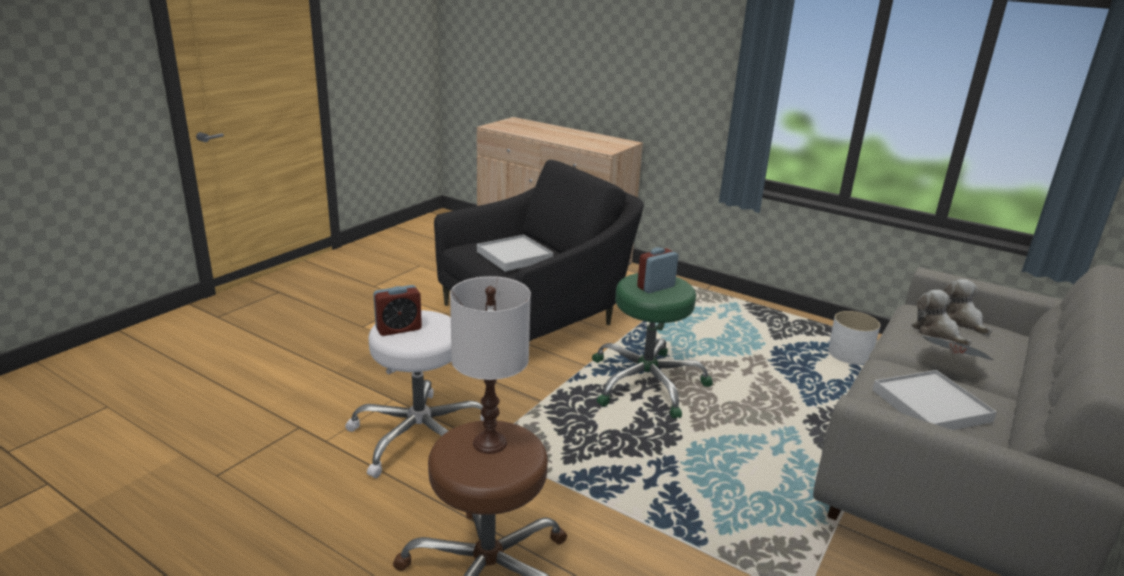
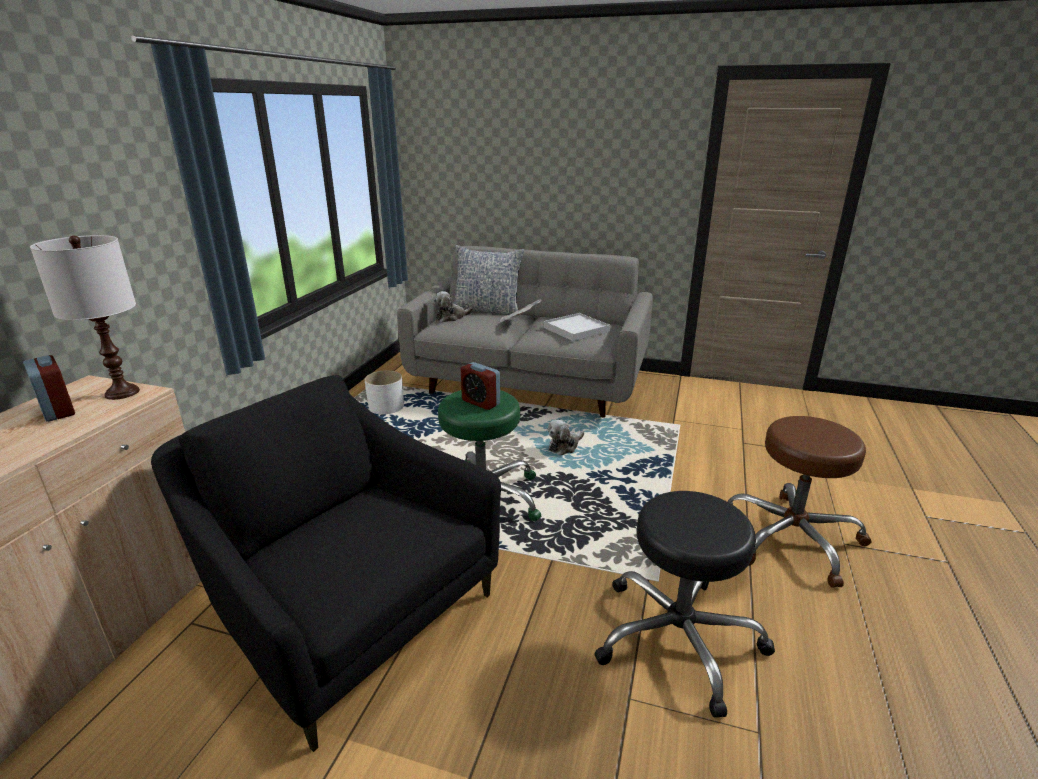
camera: 105 degrees left, 0 degrees up
white stool [345,310,484,478] -> black stool [594,491,775,718]
alarm clock [373,285,422,336] -> alarm clock moved to [23,355,75,422]
white table lamp [450,276,531,454] -> white table lamp moved to [30,235,140,400]
white tray [477,235,553,272] -> none
plush toy [911,290,972,346] -> plush toy moved to [548,420,584,455]
none -> pillow [453,245,524,314]

